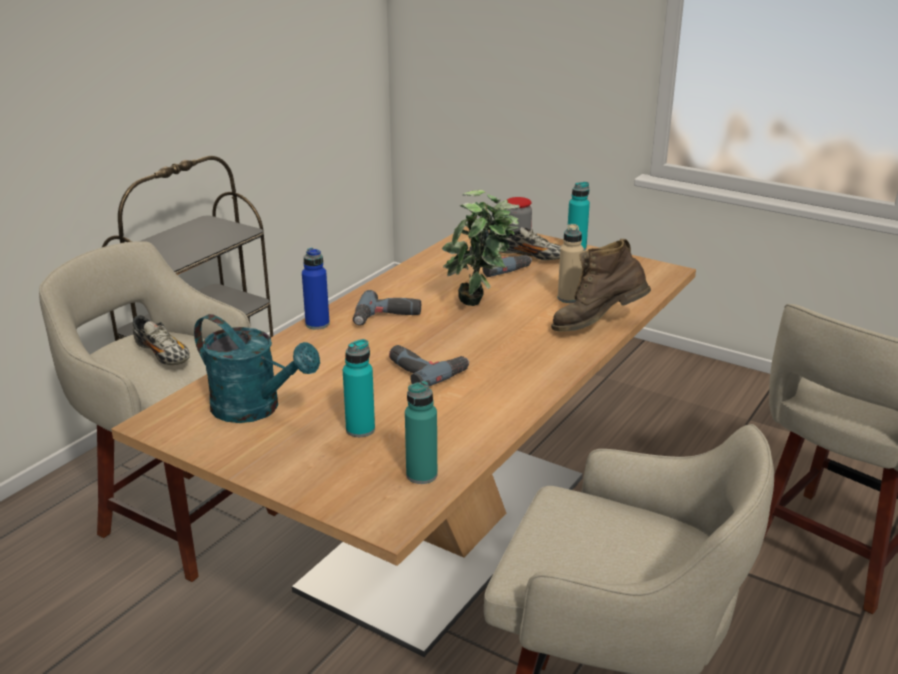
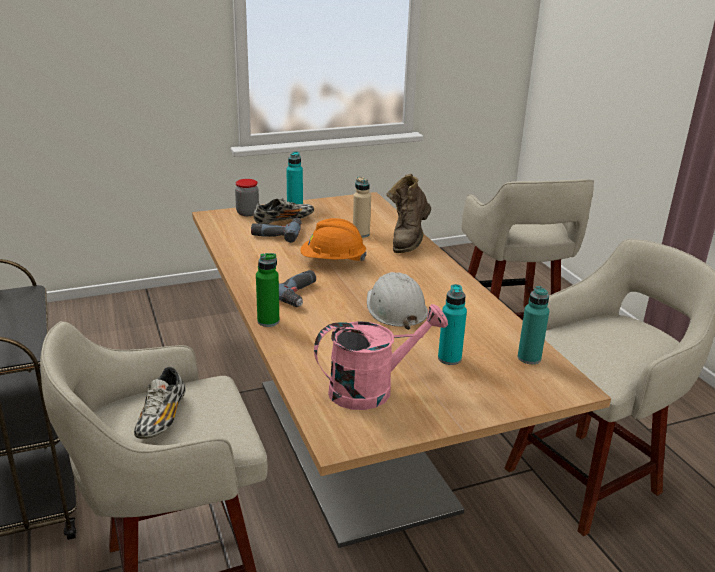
camera: 55 degrees left, 0 degrees up
shoe [133,315,190,365] -> shoe turned 105 degrees clockwise [134,367,186,439]
turquoise watering can [194,314,320,423] -> pink watering can [314,304,448,410]
blue bottle [302,248,330,330] -> green bottle [256,253,280,327]
power drill [389,345,469,386] -> white hard hat [367,272,428,330]
potted plant [441,190,520,306] -> orange hard hat [301,218,367,261]

